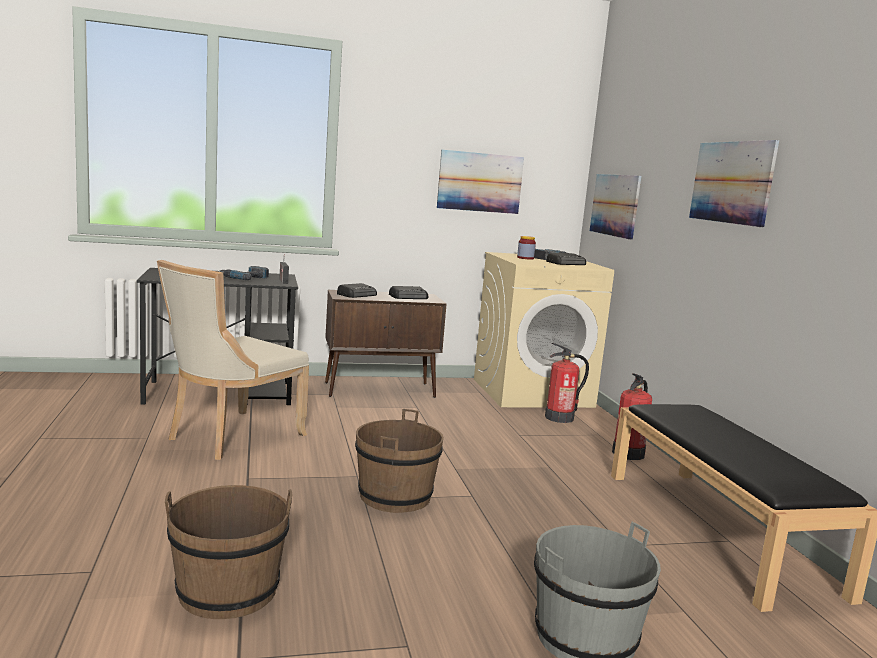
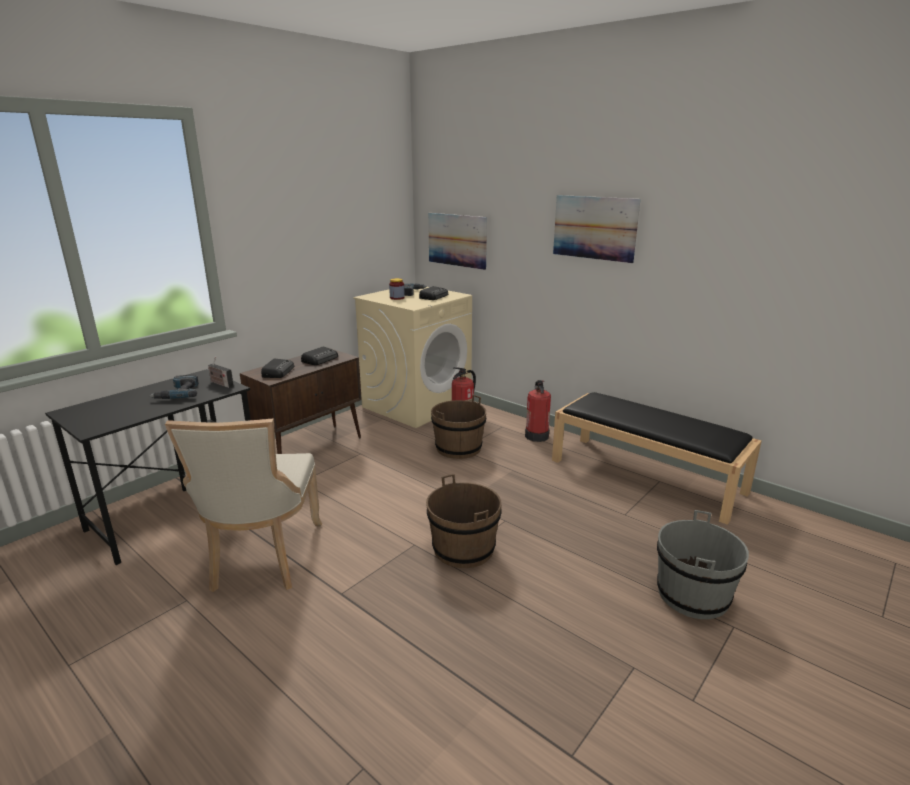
camera: 35 degrees left, 10 degrees up
brown bucket [165,485,292,619] -> brown bucket moved to [431,395,486,459]
picture [437,150,524,214] -> none

